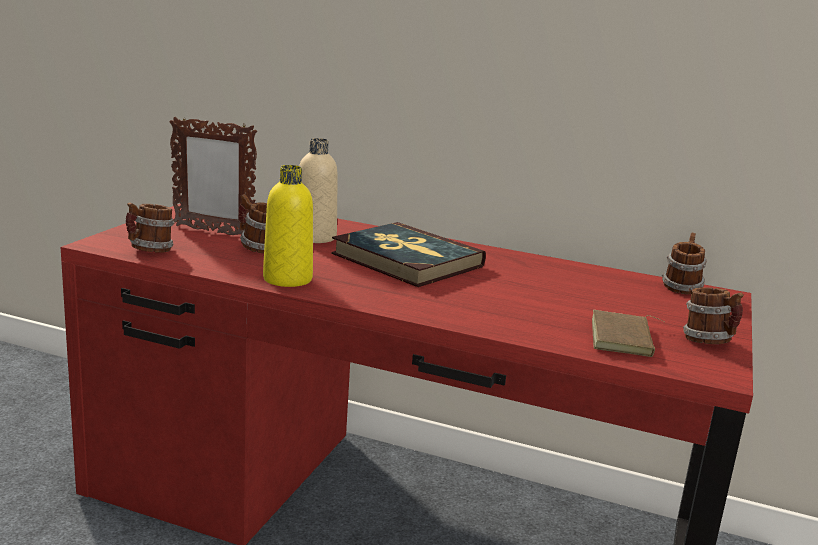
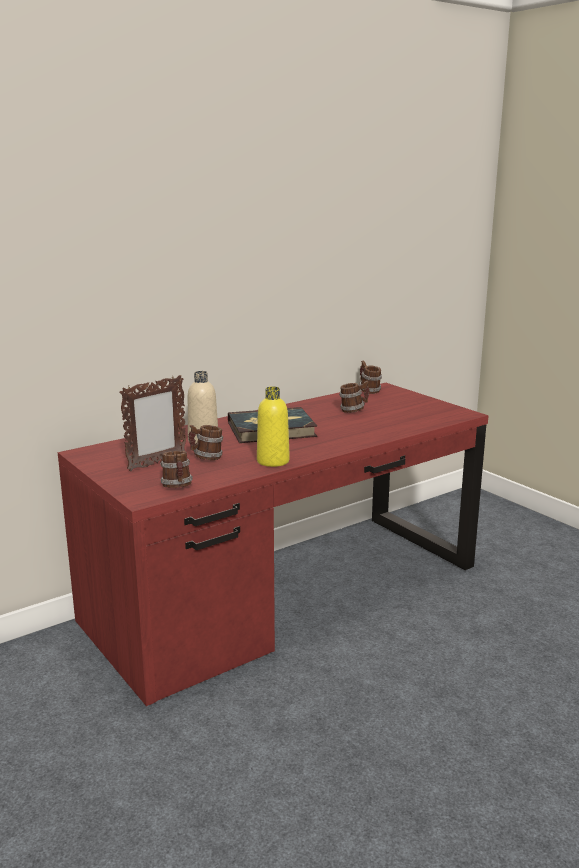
camera: 55 degrees left, 0 degrees up
brown book [592,310,664,357] -> none
mug [683,287,744,344] -> mug moved to [339,381,369,413]

